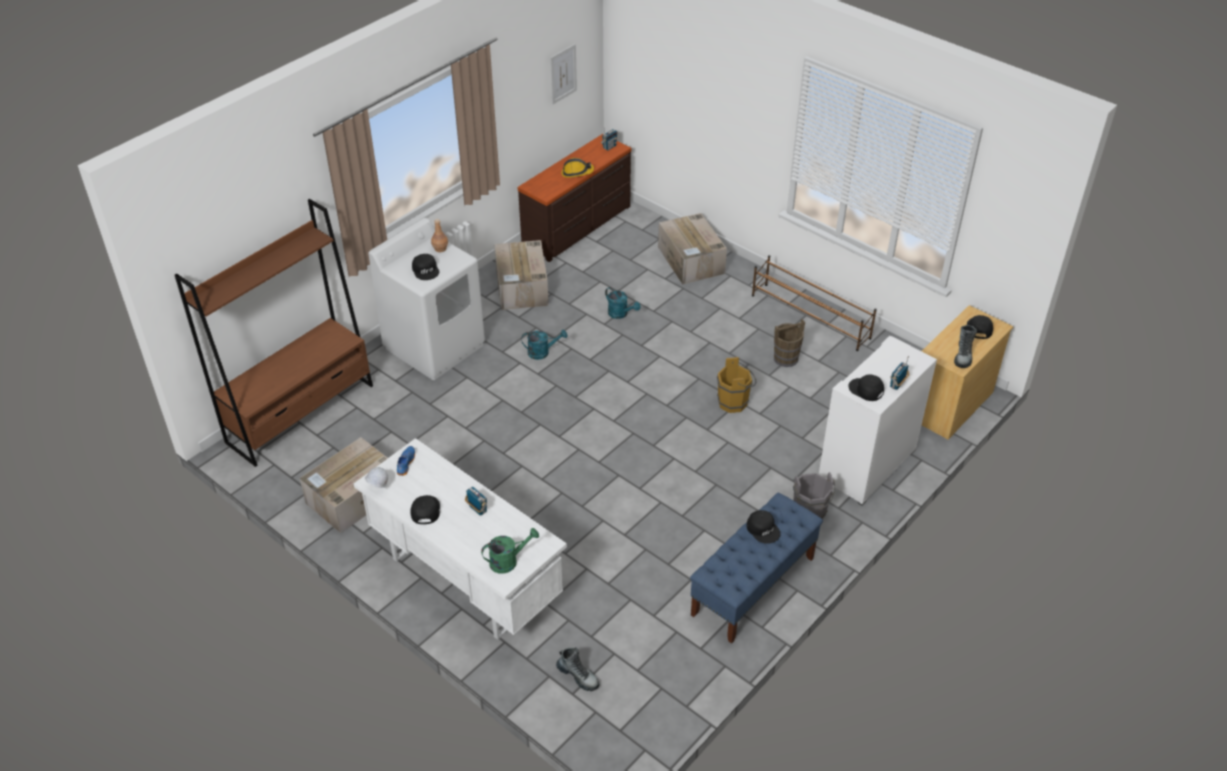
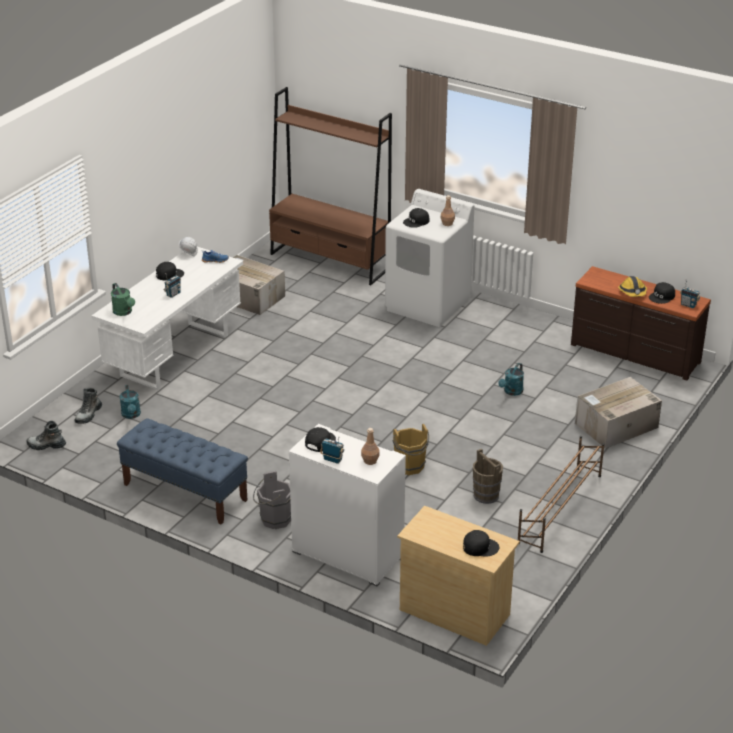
camera: 80 degrees right, 10 degrees down
cardboard box [494,240,549,310] -> none
turquoise watering can [522,330,567,360] -> turquoise watering can moved to [119,385,141,419]
picture [550,44,577,104] -> none
black cap [747,510,781,544] -> black cap moved to [649,282,675,304]
boot [954,325,977,368] -> boot moved to [26,421,66,450]
none -> brown bottle [361,428,380,465]

